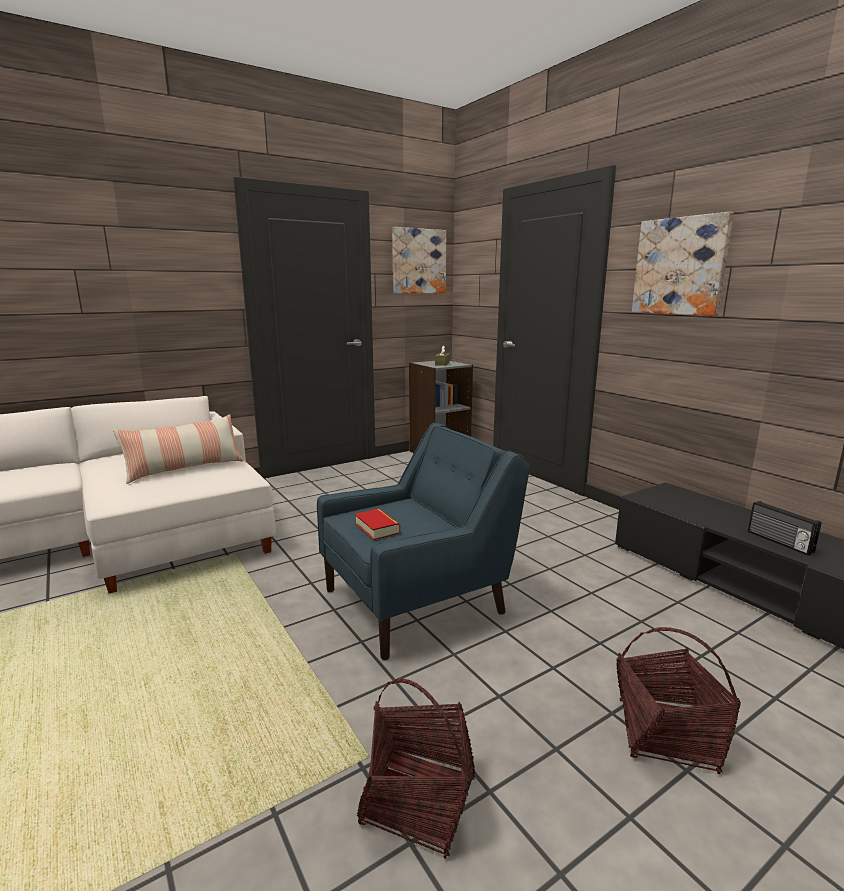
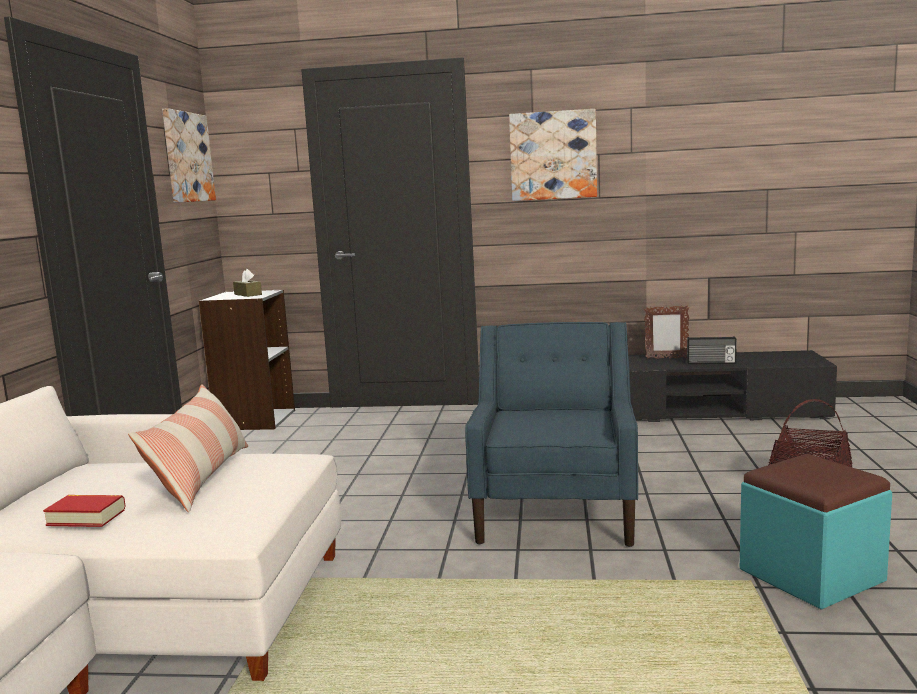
camera: 50 degrees left, 5 degrees down
book [355,508,400,540] -> book moved to [43,495,126,527]
basket [357,678,475,859] -> turquoise ottoman [740,454,892,610]
none -> picture frame [644,305,689,359]

